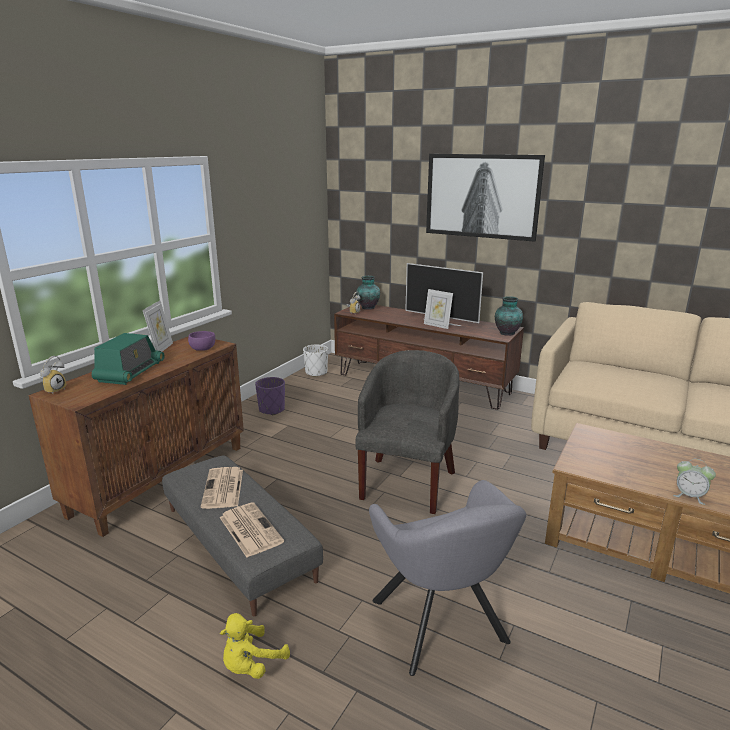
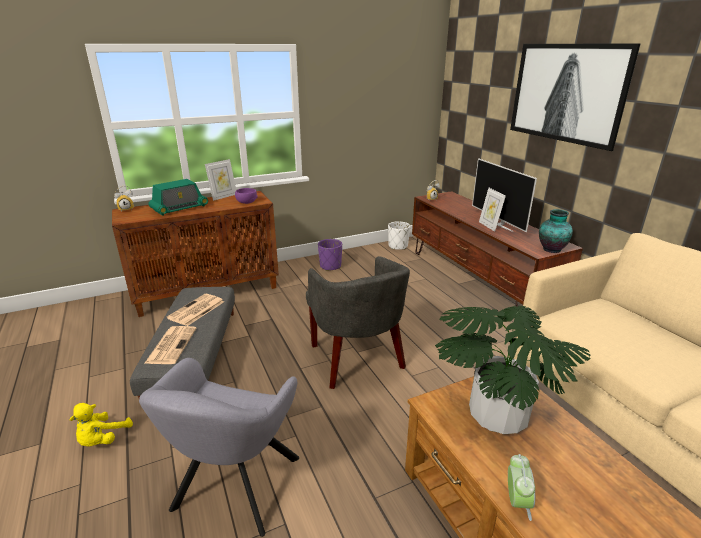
camera: 35 degrees right, 5 degrees up
yellow plush toy [220,613,290,679] -> yellow plush toy turned 60 degrees counterclockwise [70,403,133,447]
grey armchair [355,350,460,514] -> grey armchair turned 105 degrees clockwise [306,256,410,389]
vase [356,276,380,310] -> none
alarm clock [673,459,716,505] -> alarm clock turned 150 degrees counterclockwise [508,454,535,521]
none -> potted plant [435,306,591,434]

